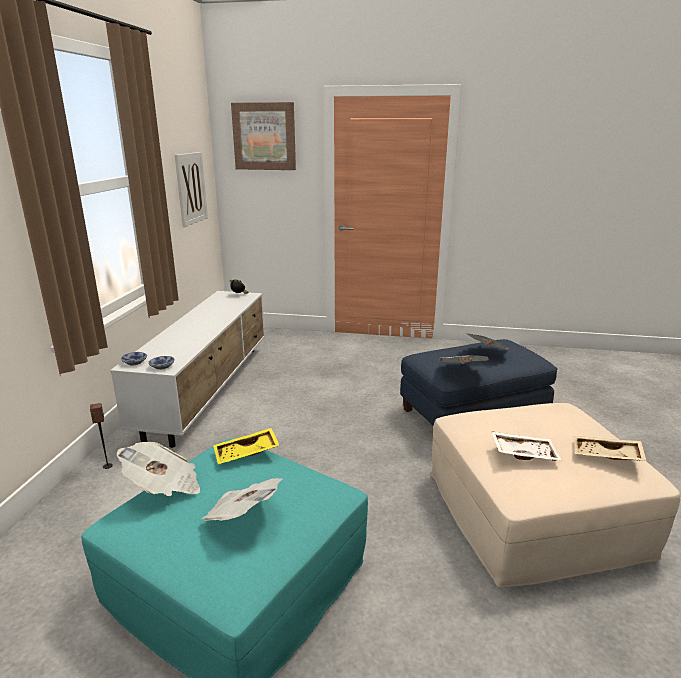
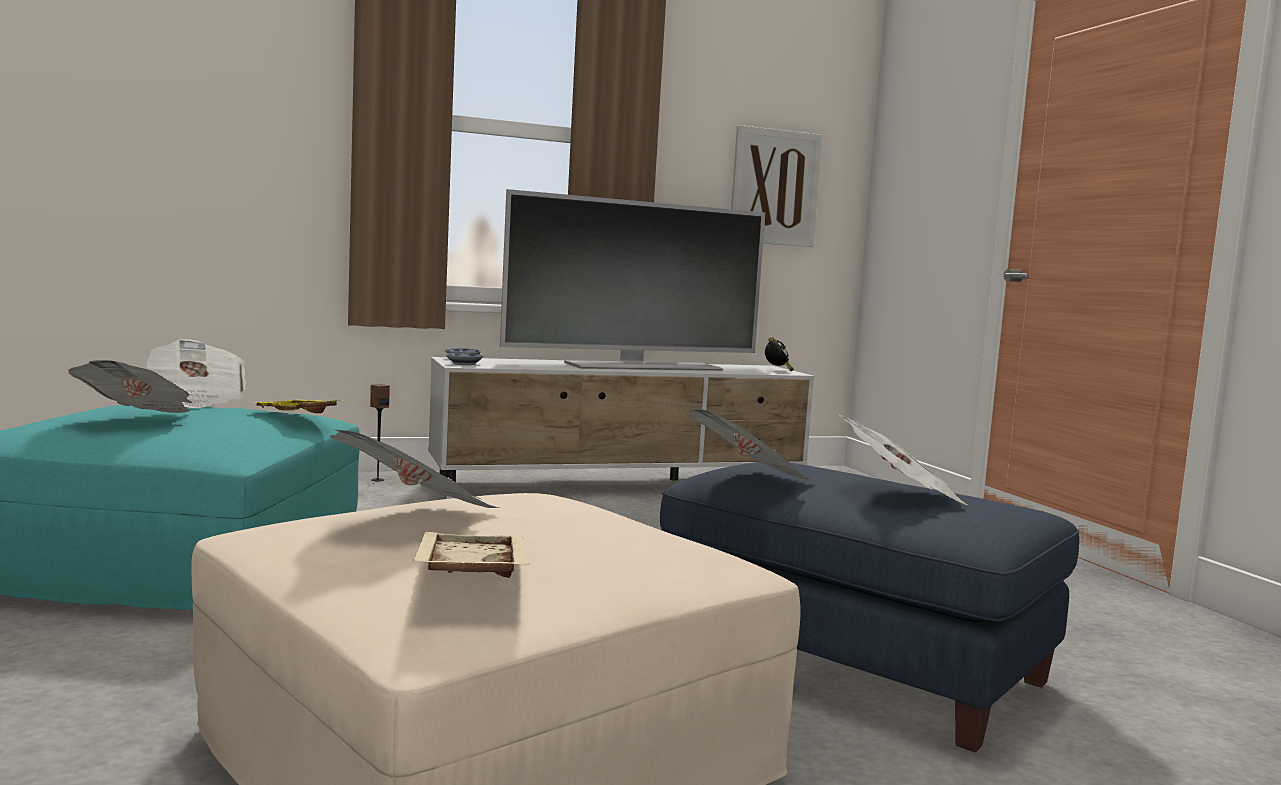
camera: 60 degrees right, 15 degrees down
picture [231,102,296,170] -> none
white tray [491,431,562,461] -> newspaper [330,430,499,508]
none -> television [500,189,765,371]

